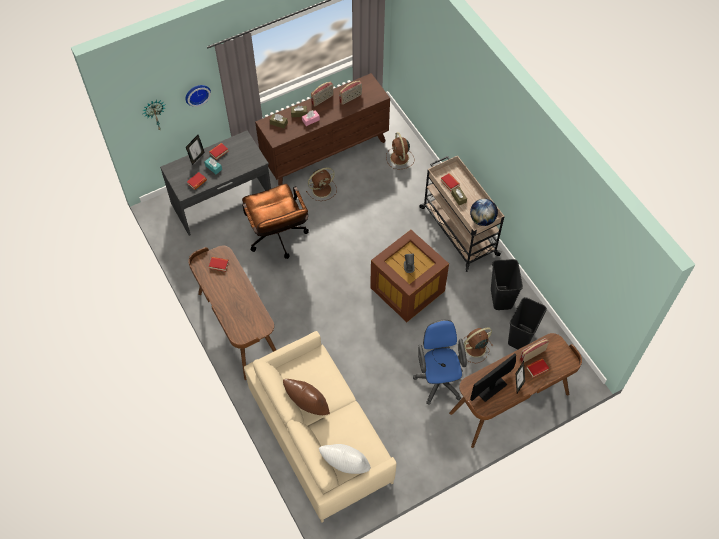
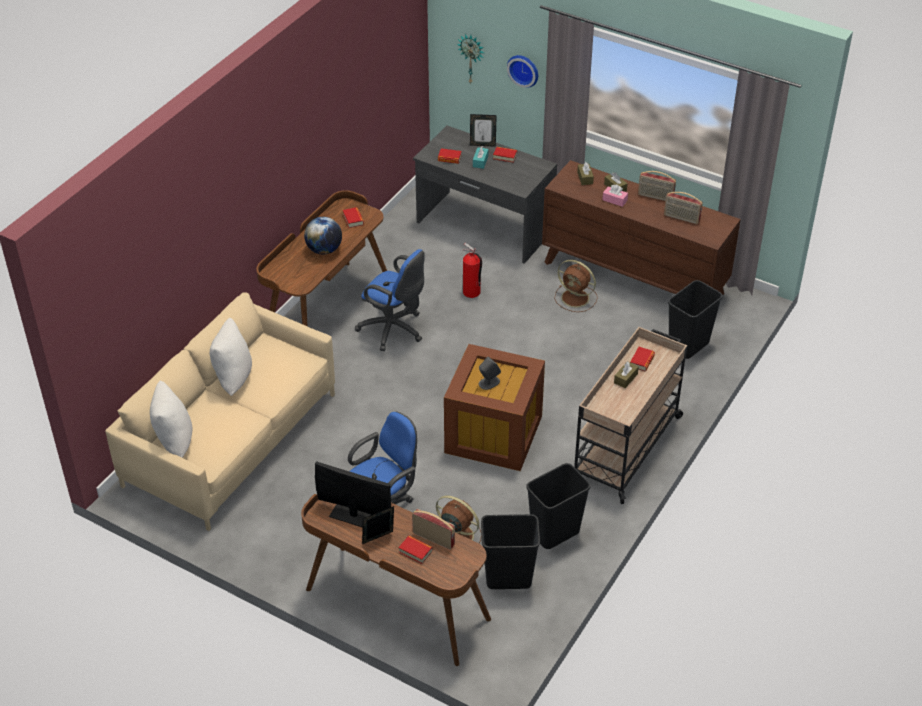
camera: 60 degrees right, 15 degrees down
brown office chair [242,184,309,259] -> fire extinguisher [462,243,482,298]
brown pillow [283,379,330,415] -> white pillow [210,318,252,396]
brown fan [386,132,414,169] -> black trash can [668,280,723,359]
globe [470,199,498,226] -> globe moved to [304,217,342,255]
none -> blue office chair [355,249,425,351]

